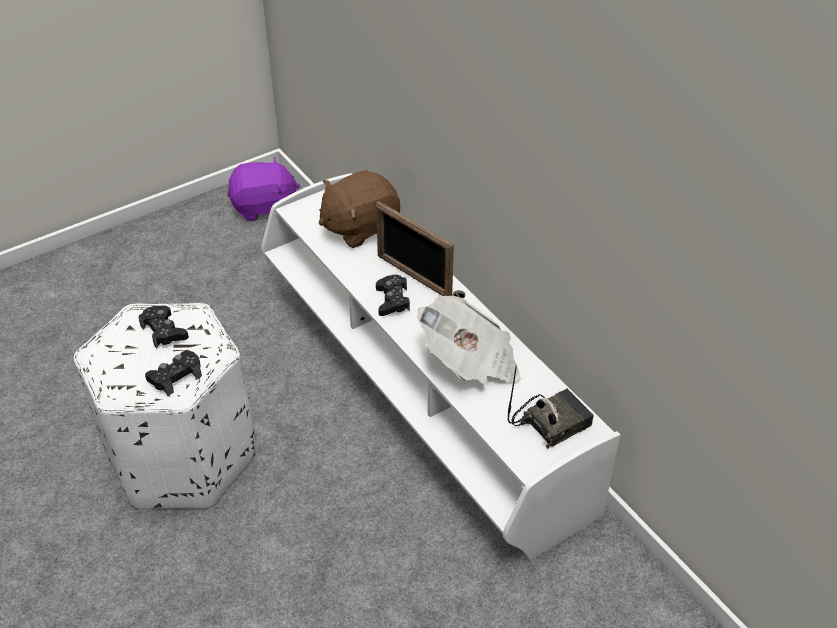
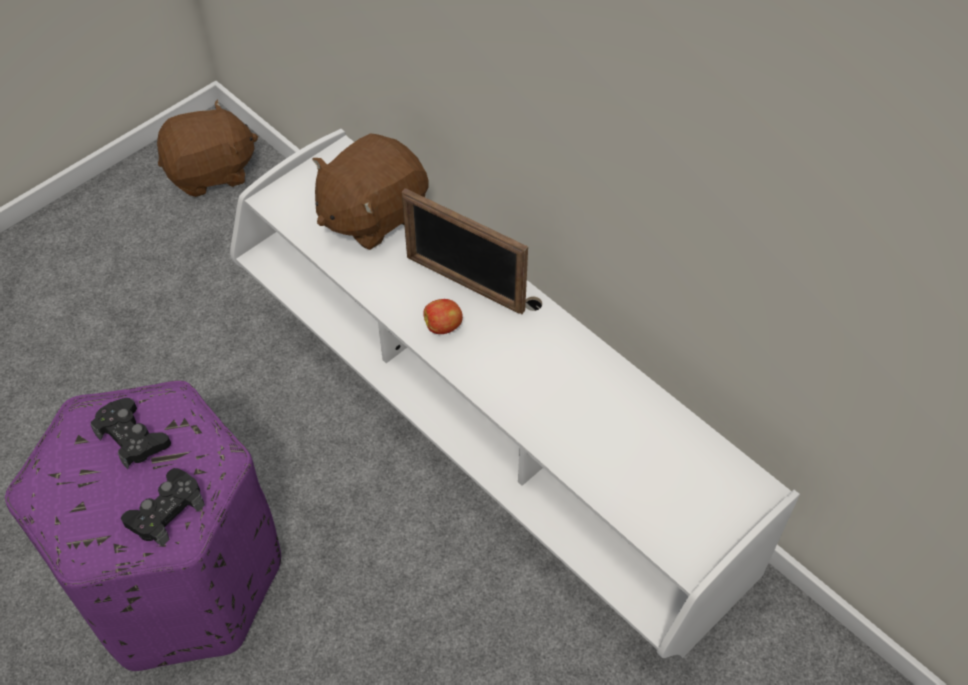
camera: 10 degrees left, 10 degrees up
white ottoman [74,303,256,509] -> purple ottoman [5,380,281,671]
purple plush toy [227,157,300,221] -> brown plush toy [157,100,258,197]
black game controller [376,275,410,316] -> apple [423,299,463,334]
newspaper [417,296,521,384] -> none
radio [508,365,594,449] -> none

